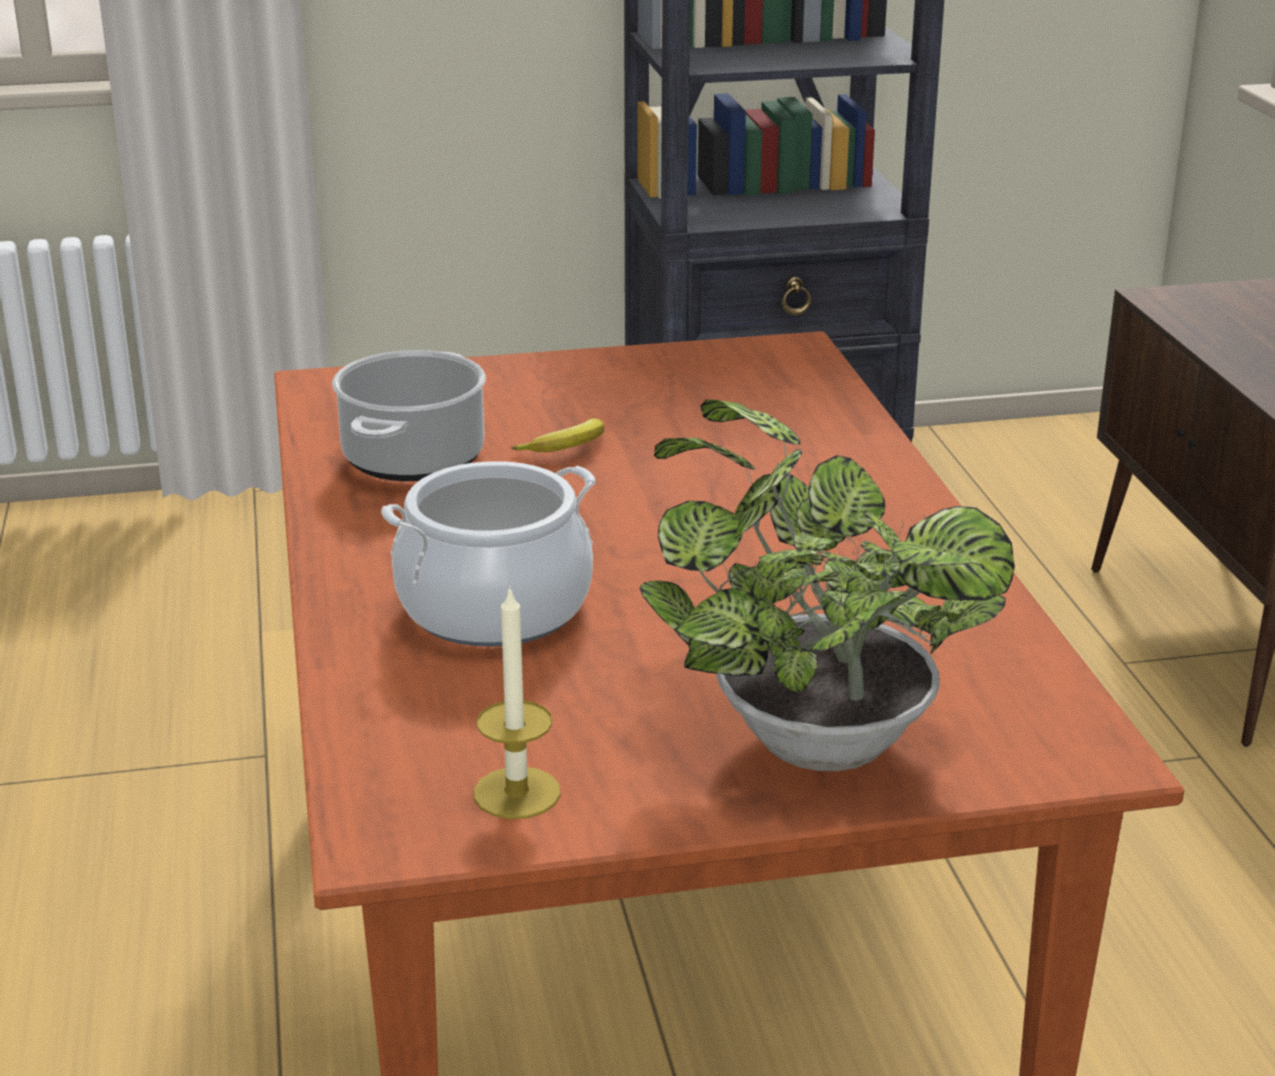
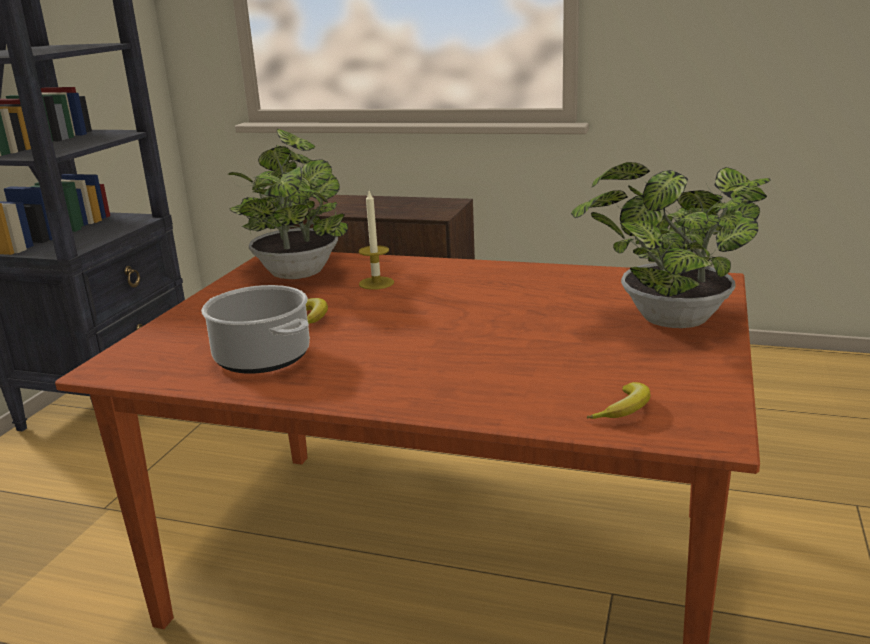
camera: 60 degrees left, 5 degrees down
cooking pot [381,461,596,646] -> none
candle [474,586,561,819] -> candle moved to [359,191,394,290]
none -> potted plant [228,129,348,279]
none -> banana [587,382,650,419]

